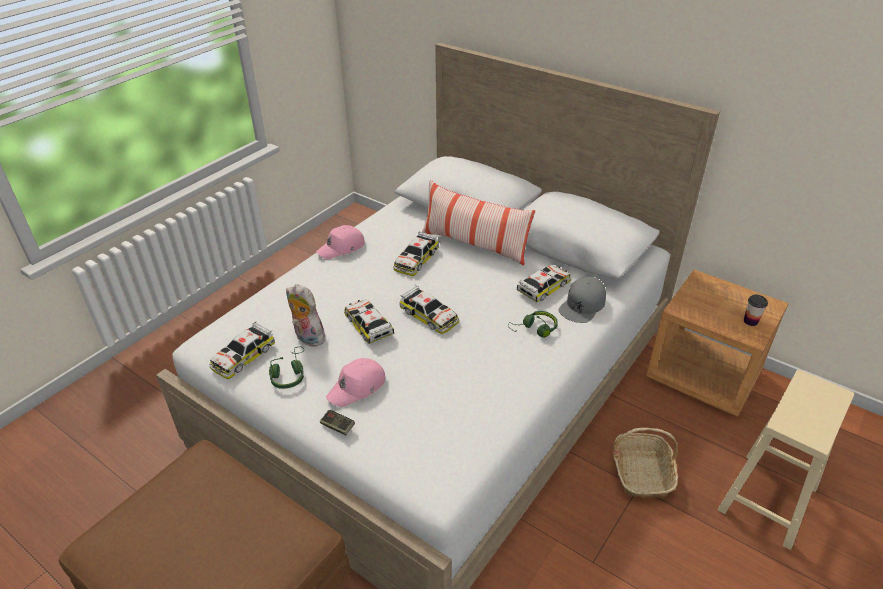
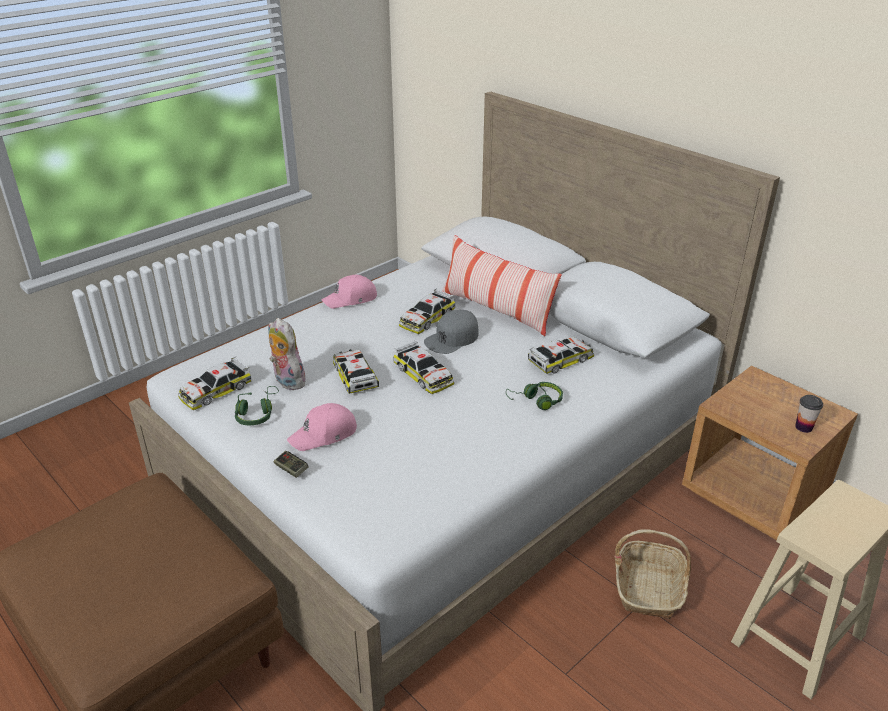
camera: 10 degrees right, 5 degrees down
grey cap [559,277,606,323] -> grey cap moved to [424,310,478,354]

